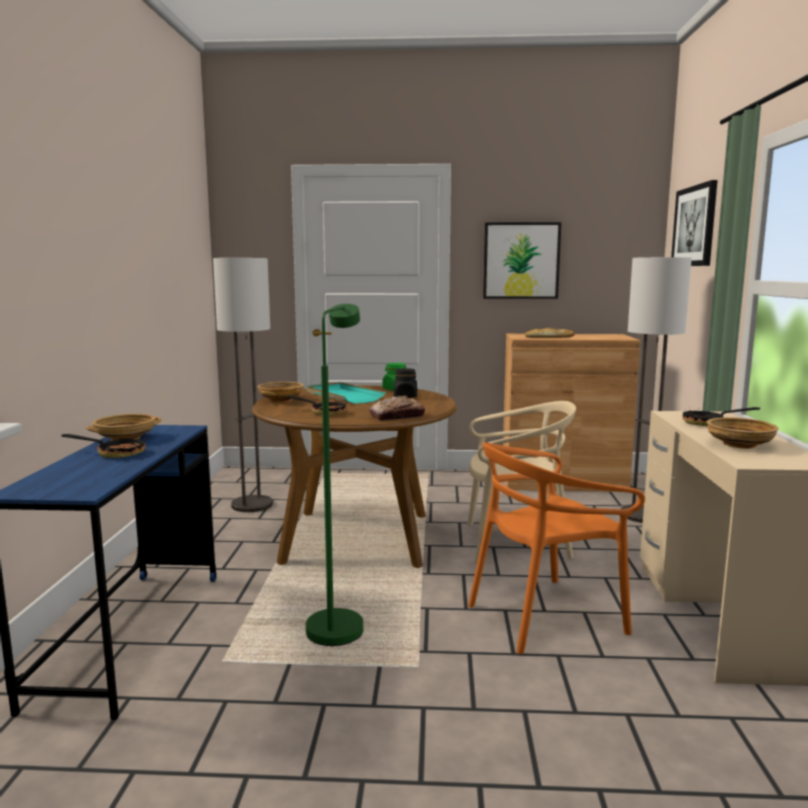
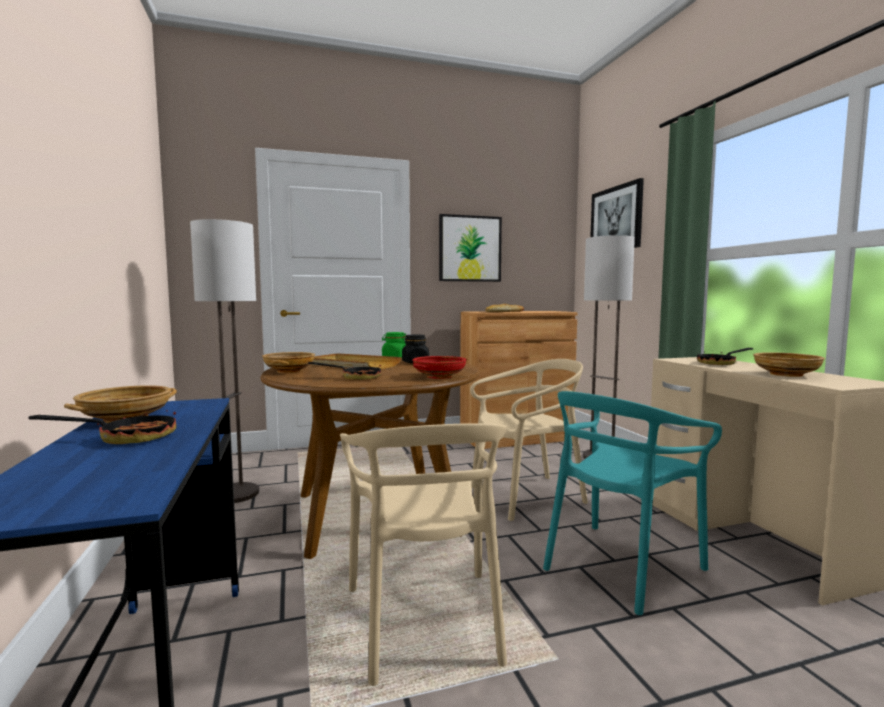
camera: 20 degrees left, 5 degrees down
green floor lamp [306,304,363,646] -> beige chair [340,423,507,686]
turquoise tray [307,382,386,404] -> beige tray [310,353,402,369]
bread [369,396,425,421] -> red bowl [412,356,467,379]
orange chair [468,442,645,654] -> turquoise chair [543,391,722,615]

